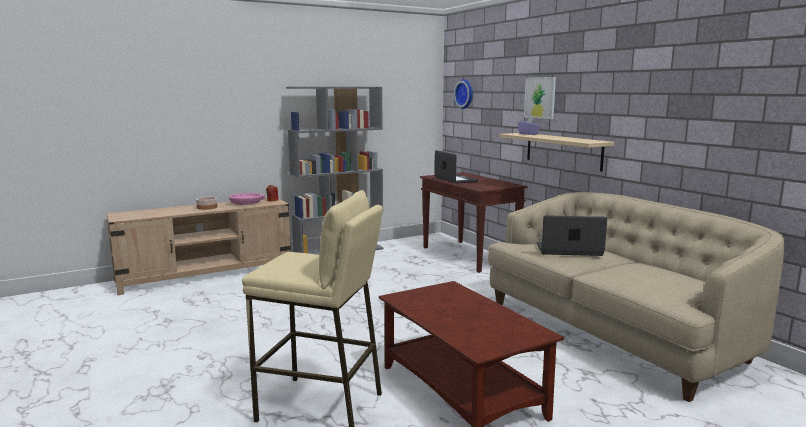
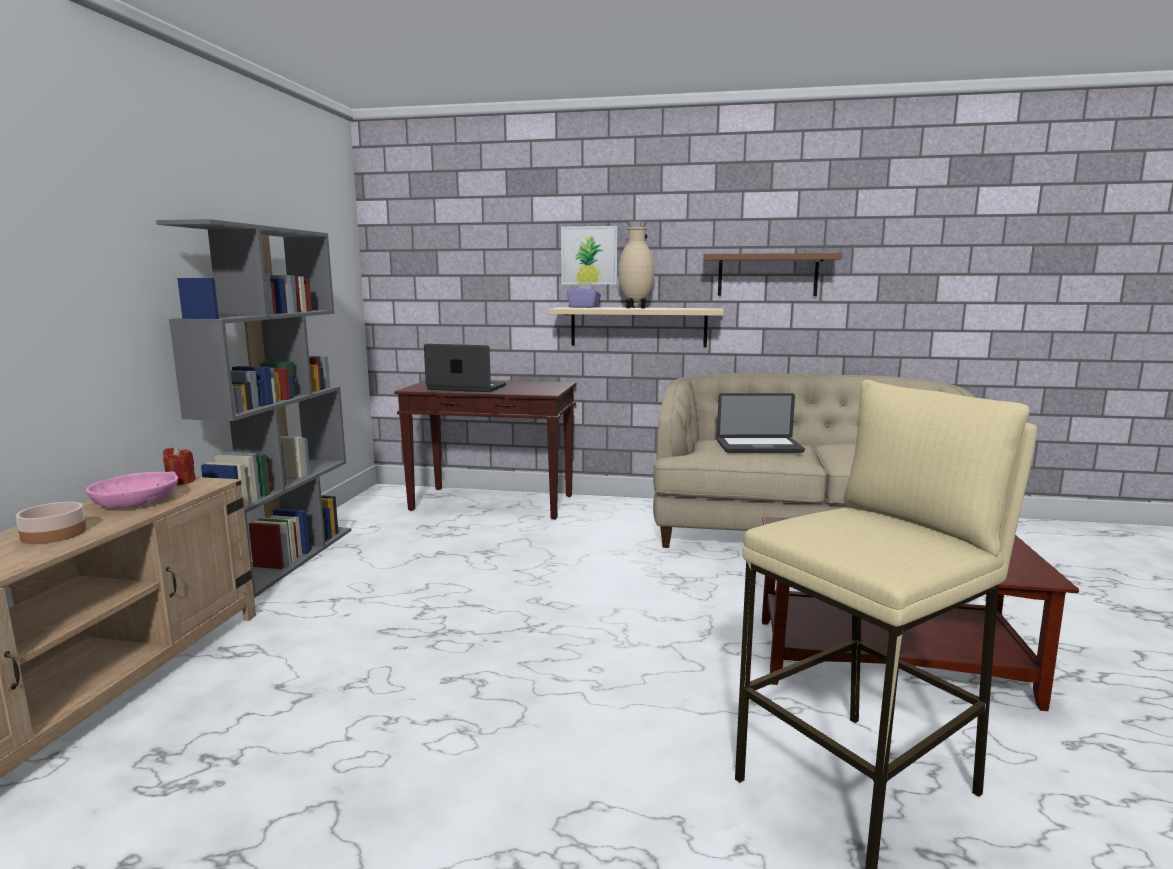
camera: 50 degrees left, 0 degrees up
wall clock [454,79,473,109] -> none
laptop [537,215,607,256] -> laptop turned 135 degrees counterclockwise [717,393,805,453]
none -> beige vase [618,221,654,309]
none -> brown shelf [703,253,842,296]

